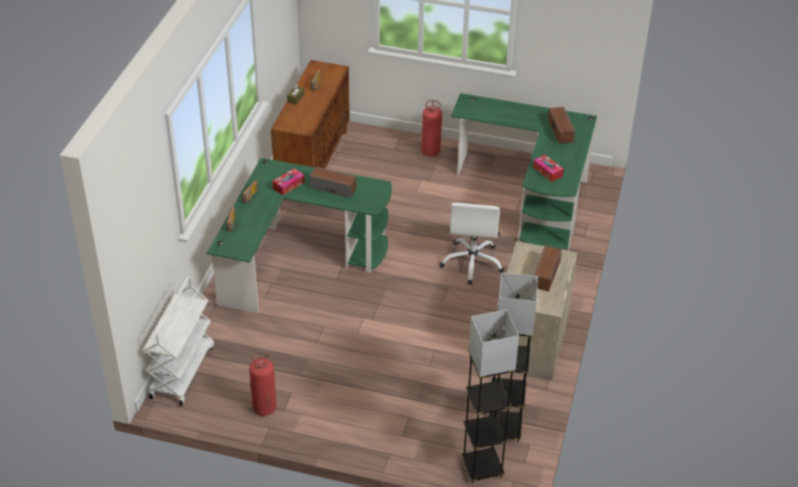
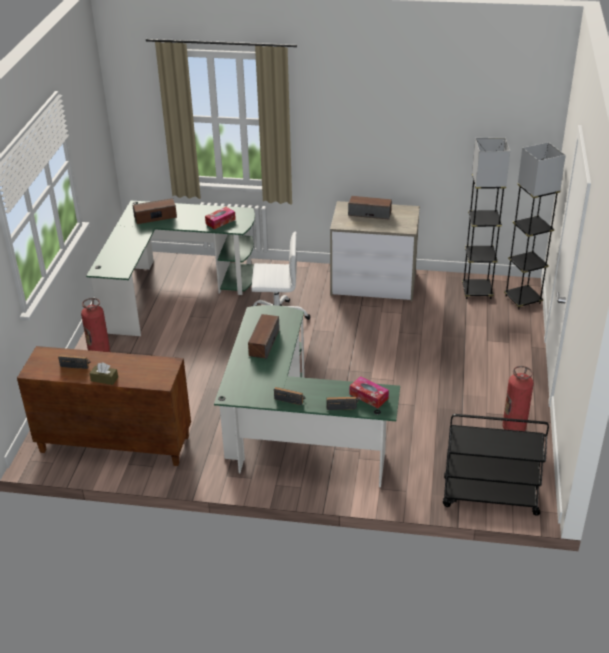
camera: 95 degrees left, 5 degrees down
white cart [143,277,214,406] -> black cart [443,414,549,516]
tissue box [272,168,305,195] -> tissue box moved to [350,376,389,408]

